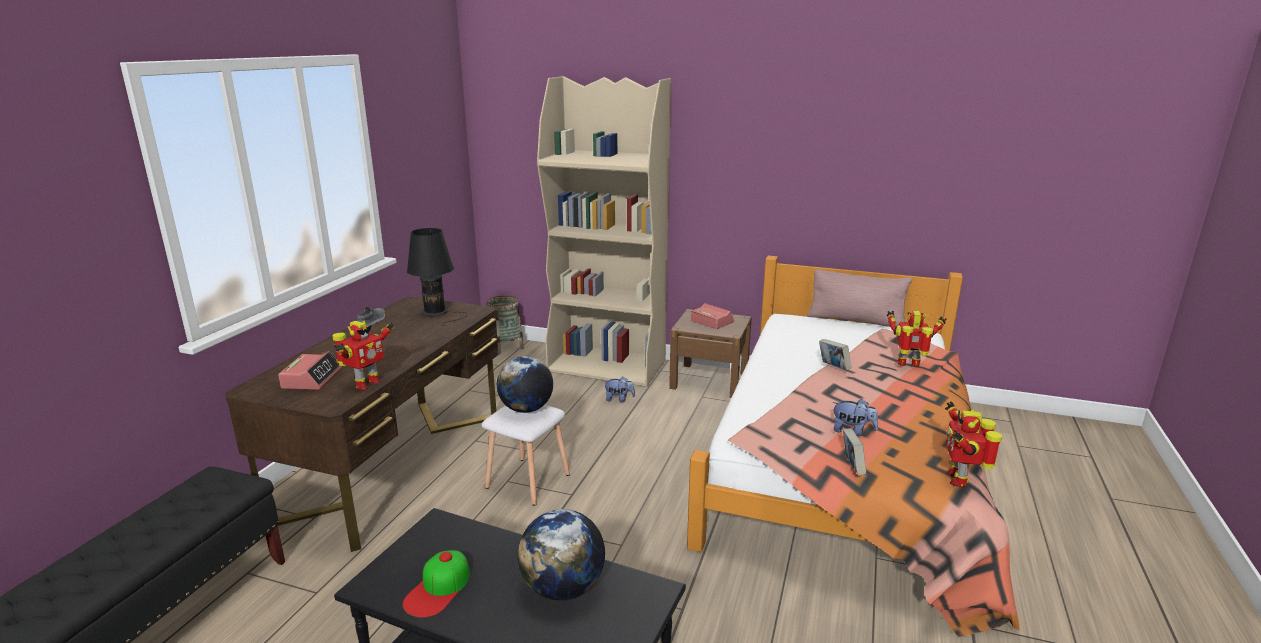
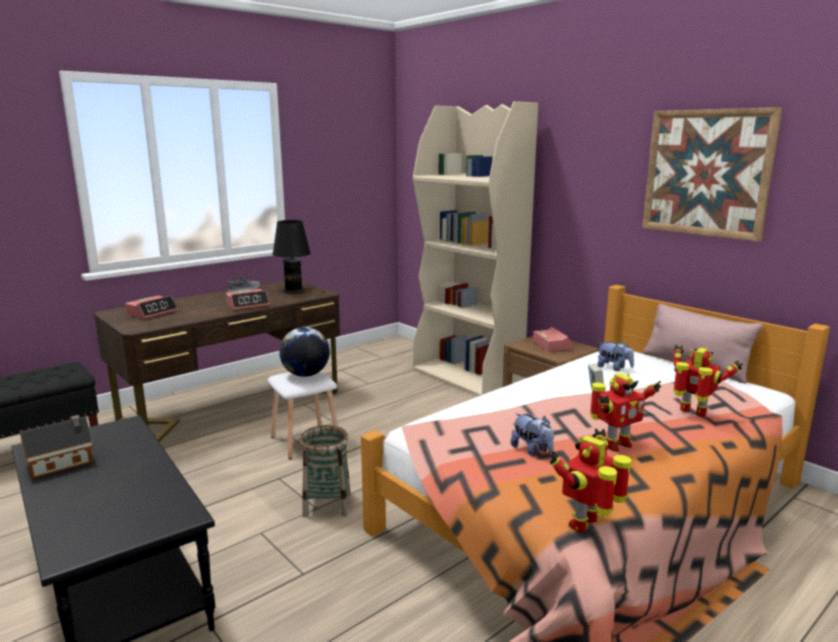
camera: 30 degrees right, 5 degrees down
toy robot [332,321,394,390] -> toy robot moved to [590,373,661,452]
cap [403,550,470,618] -> toy house [20,415,93,479]
basket [487,295,524,355] -> basket moved to [300,425,351,517]
globe [518,509,605,601] -> none
plush toy [603,376,635,402] -> plush toy moved to [597,341,634,371]
book [843,428,866,476] -> none
none -> alarm clock [226,289,270,310]
none -> picture [642,107,782,242]

